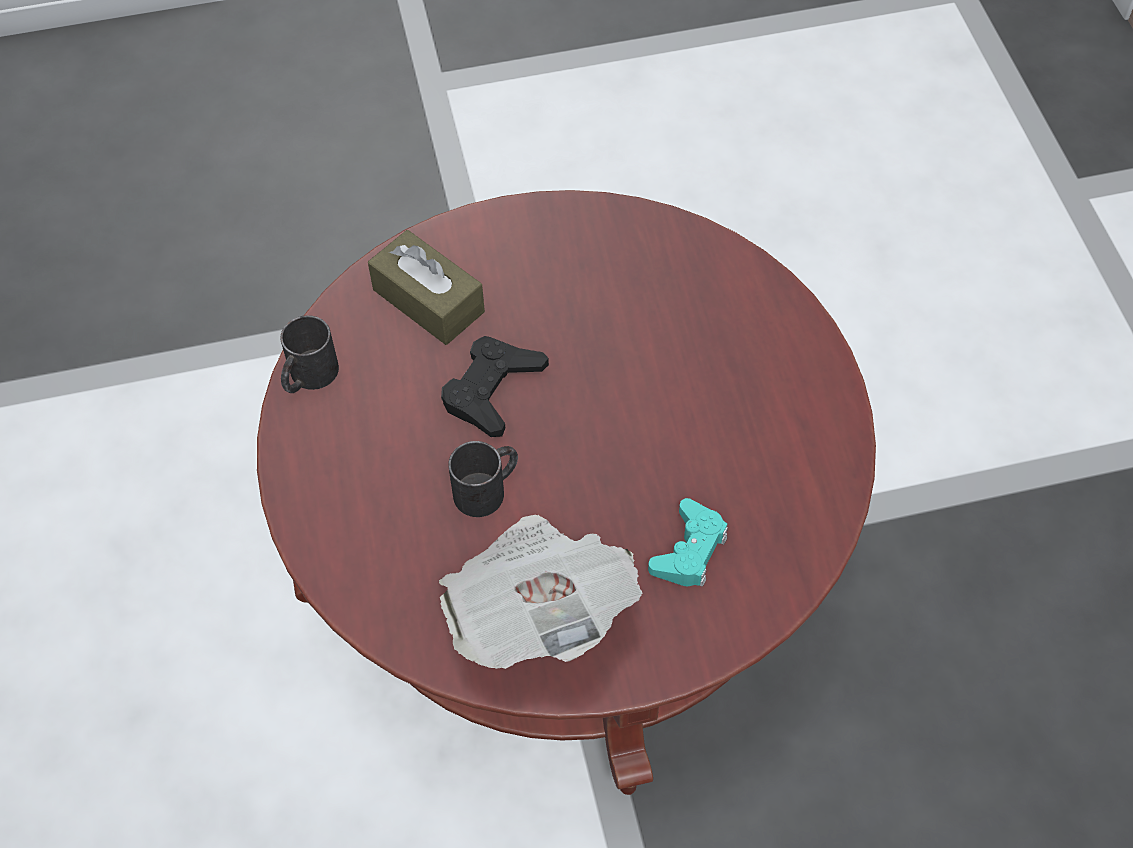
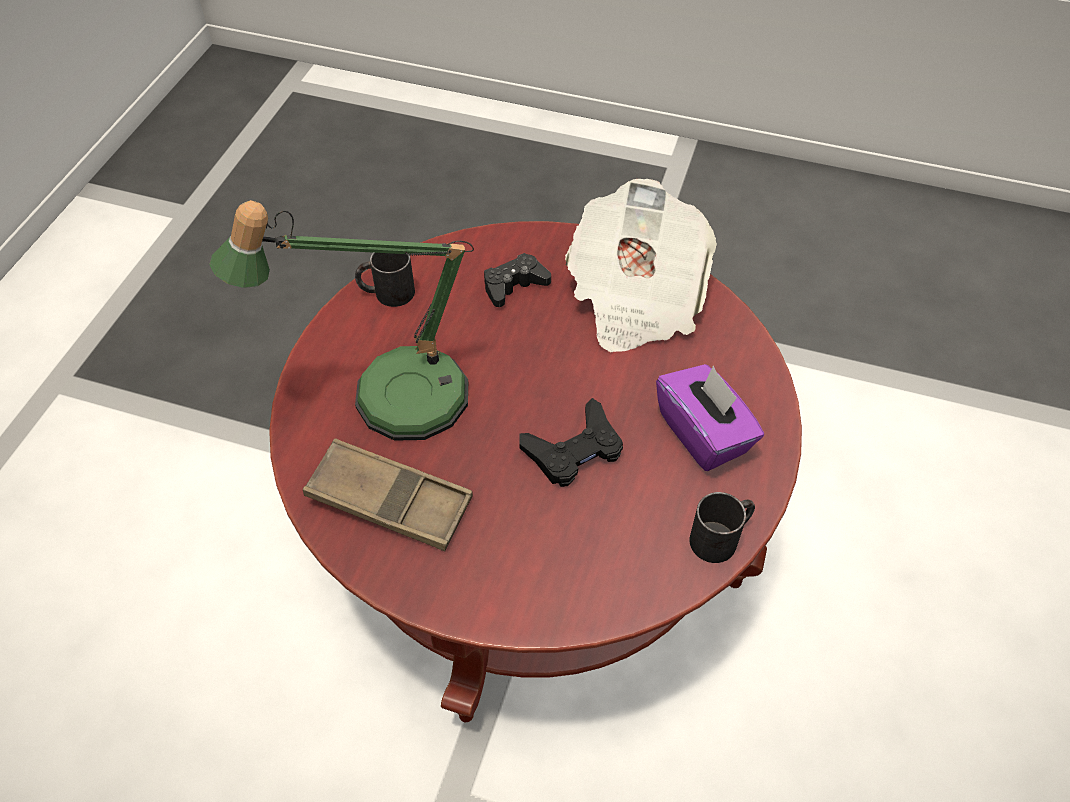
camera: 150 degrees left, 5 degrees down
brown tissue box [368,230,485,345] -> none
black mug [448,441,518,517] -> black mug moved to [355,253,415,307]
turquoise game controller [648,498,728,587] -> black game controller [484,253,551,307]
none -> table lamp [209,200,474,441]
none -> brown tray [303,438,473,551]
none -> purple tissue box [656,364,764,471]

